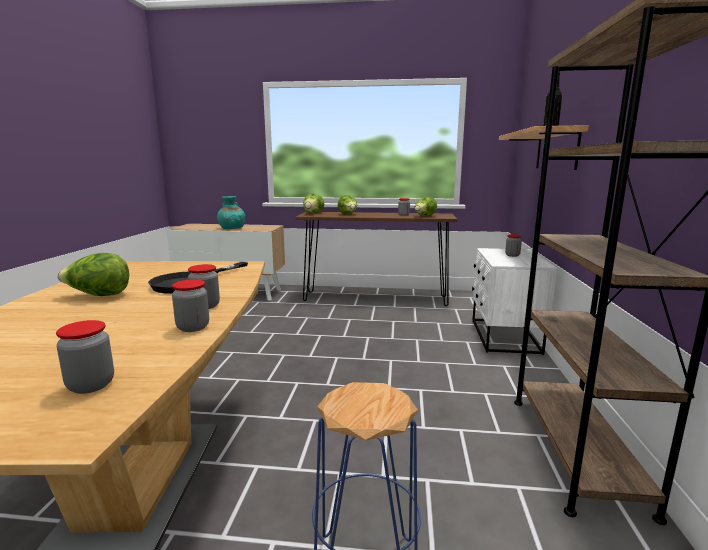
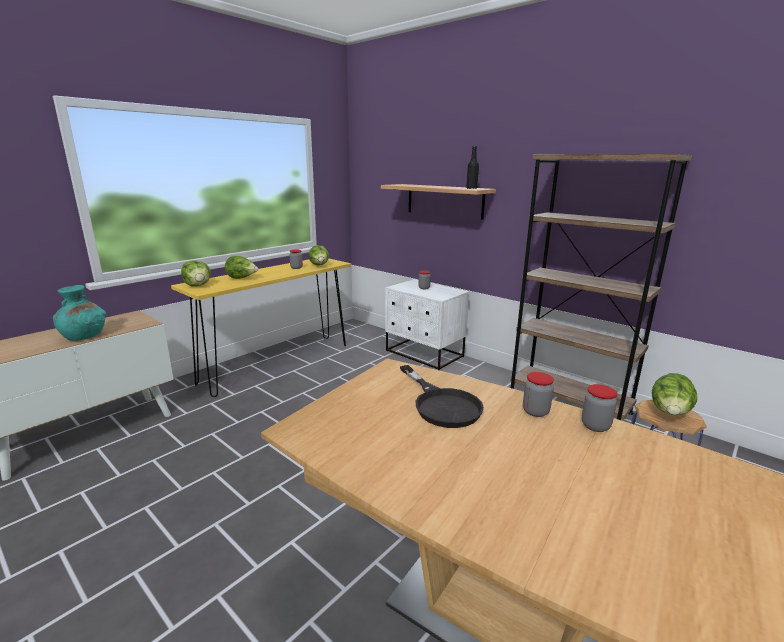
camera: 55 degrees left, 5 degrees up
jar [56,320,114,394] -> none
lettuce [57,253,129,296] -> lettuce moved to [652,373,697,415]
brown console table [295,212,458,306] -> yellow console table [171,259,351,397]

